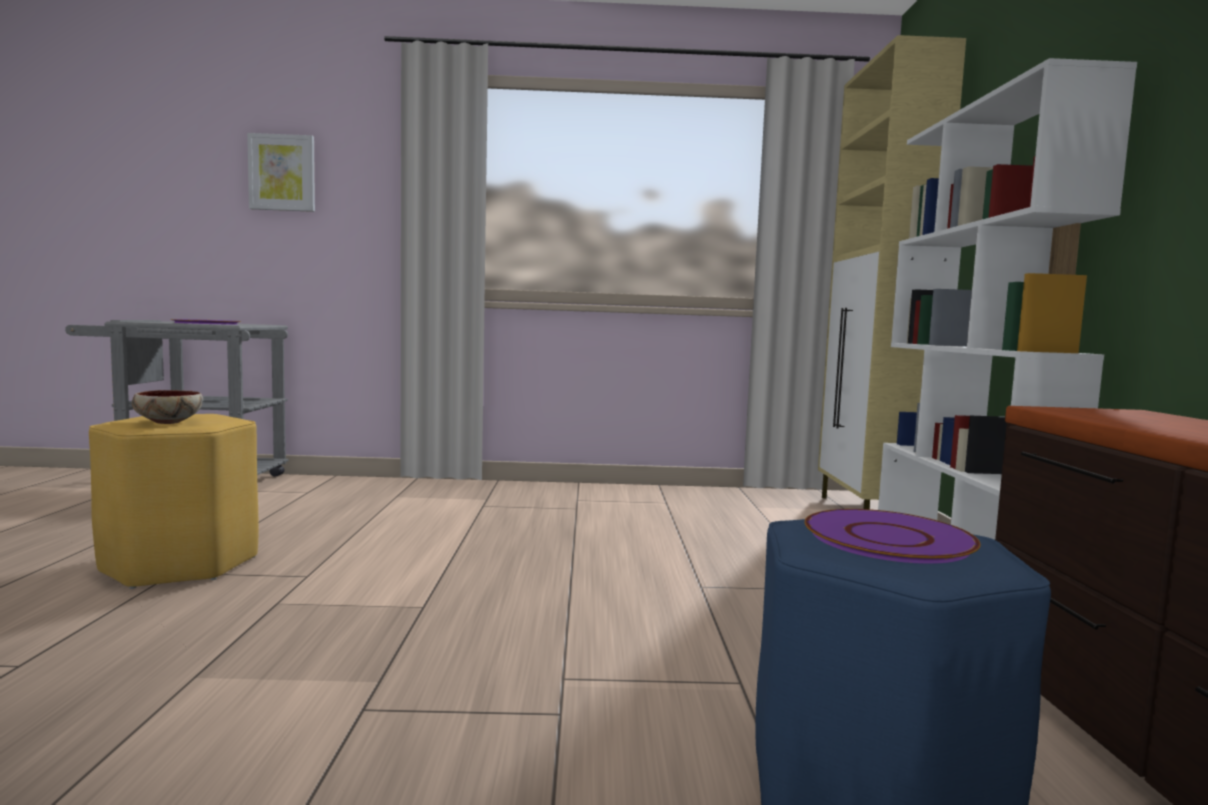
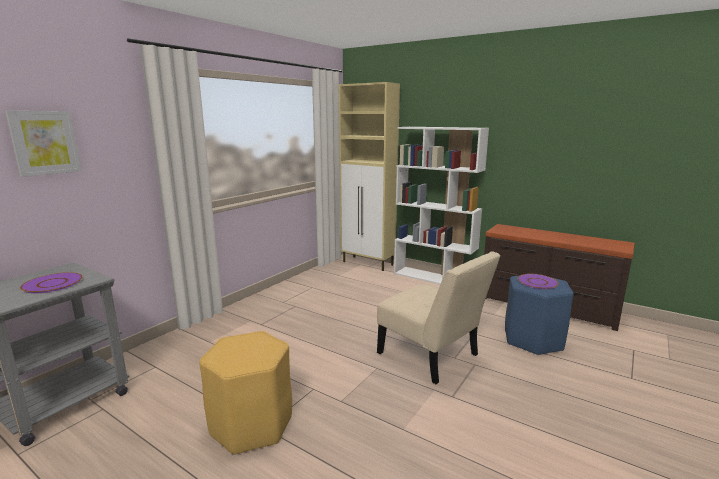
camera: 55 degrees left, 10 degrees up
bowl [132,390,203,424] -> none
none -> beige chair [377,251,500,384]

